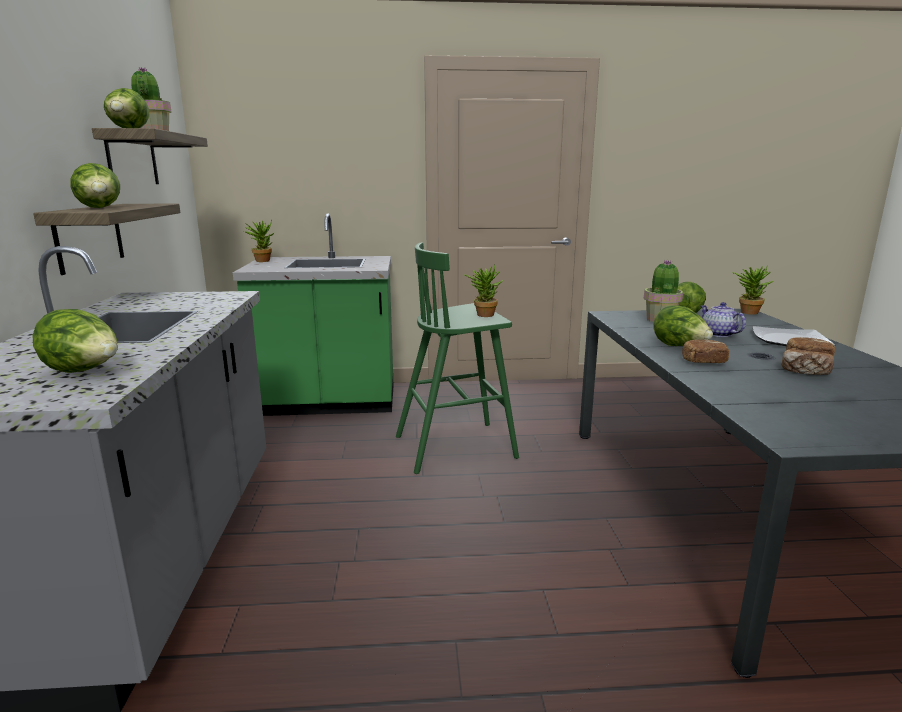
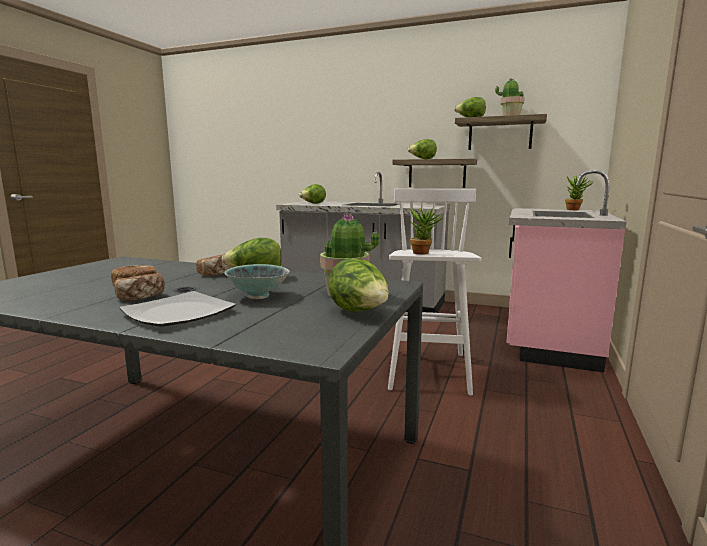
camera: 115 degrees right, 5 degrees down
green counter [233,213,394,416] -> pink counter [506,170,627,373]
green stool [396,243,519,474] -> white stool [388,188,481,396]
teapot [701,302,746,337] -> bowl [225,264,289,299]
potted plant [732,265,773,315] -> none

